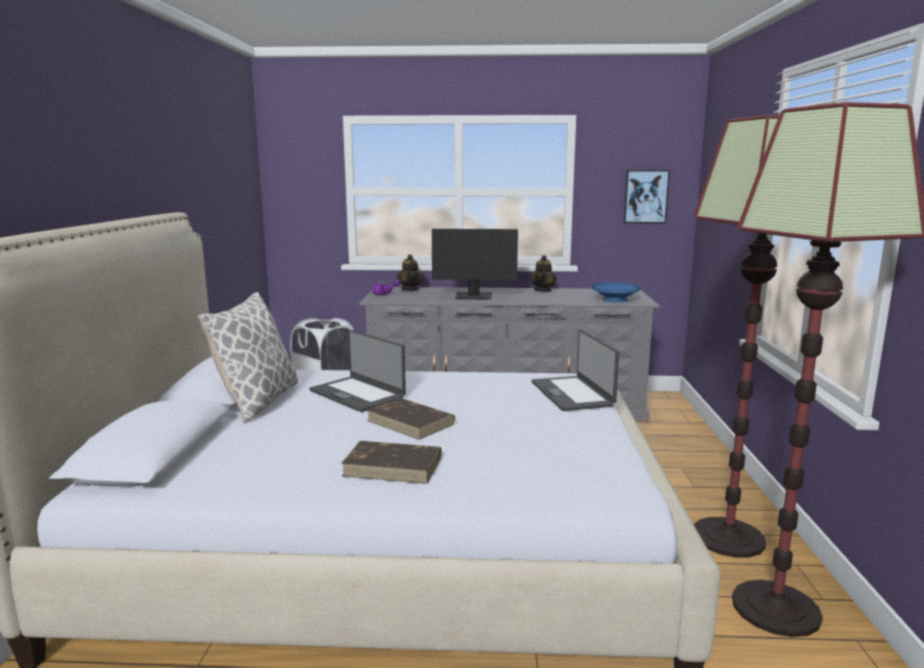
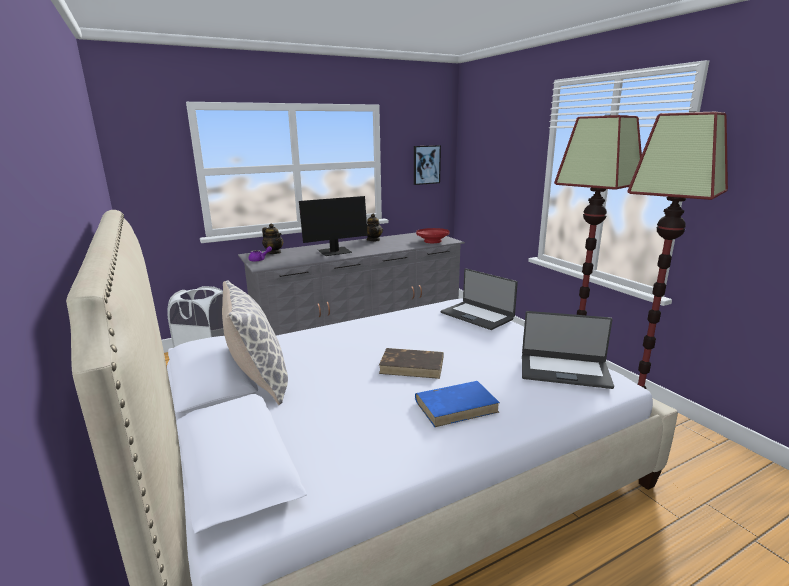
camera: 30 degrees left, 5 degrees up
laptop [309,330,406,412] -> laptop moved to [522,311,614,389]
brown book [341,441,441,484] -> blue book [415,381,500,427]
blue bowl [592,282,640,302] -> red bowl [416,228,449,243]

